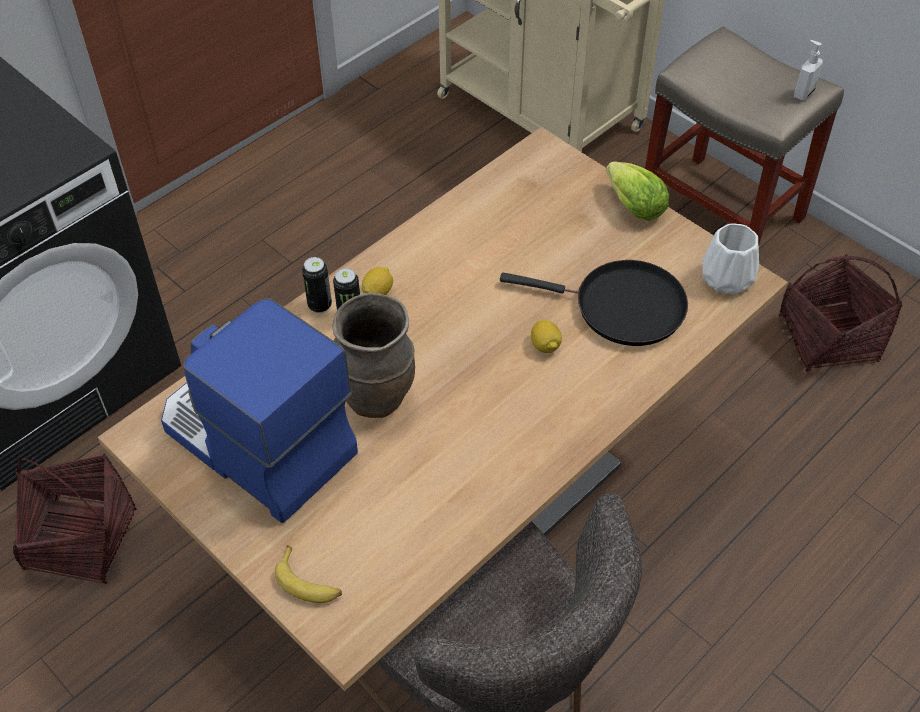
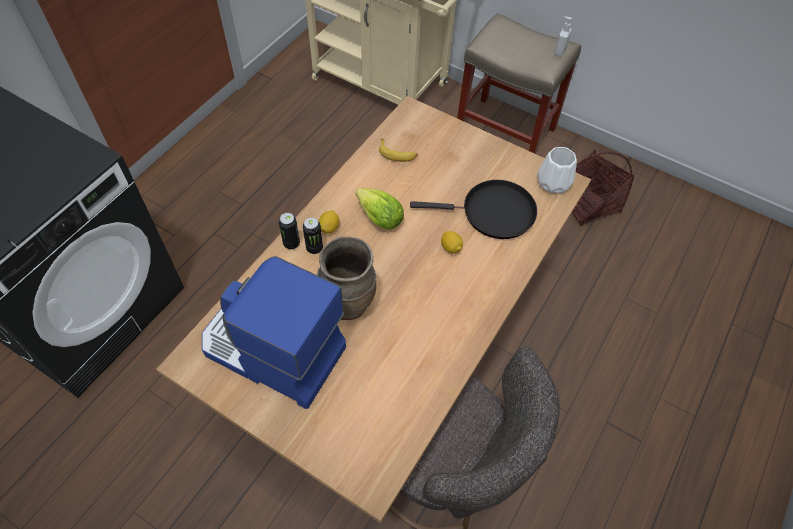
camera: 15 degrees left, 5 degrees up
basket [13,454,137,584] -> none
banana [275,545,342,603] -> banana moved to [379,139,418,162]
lettuce [606,161,669,221] -> lettuce moved to [355,188,404,229]

